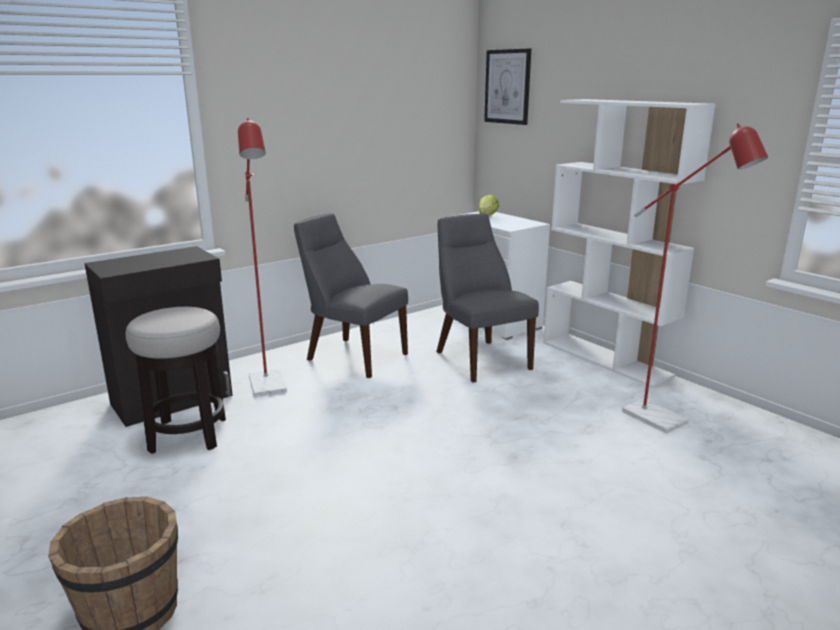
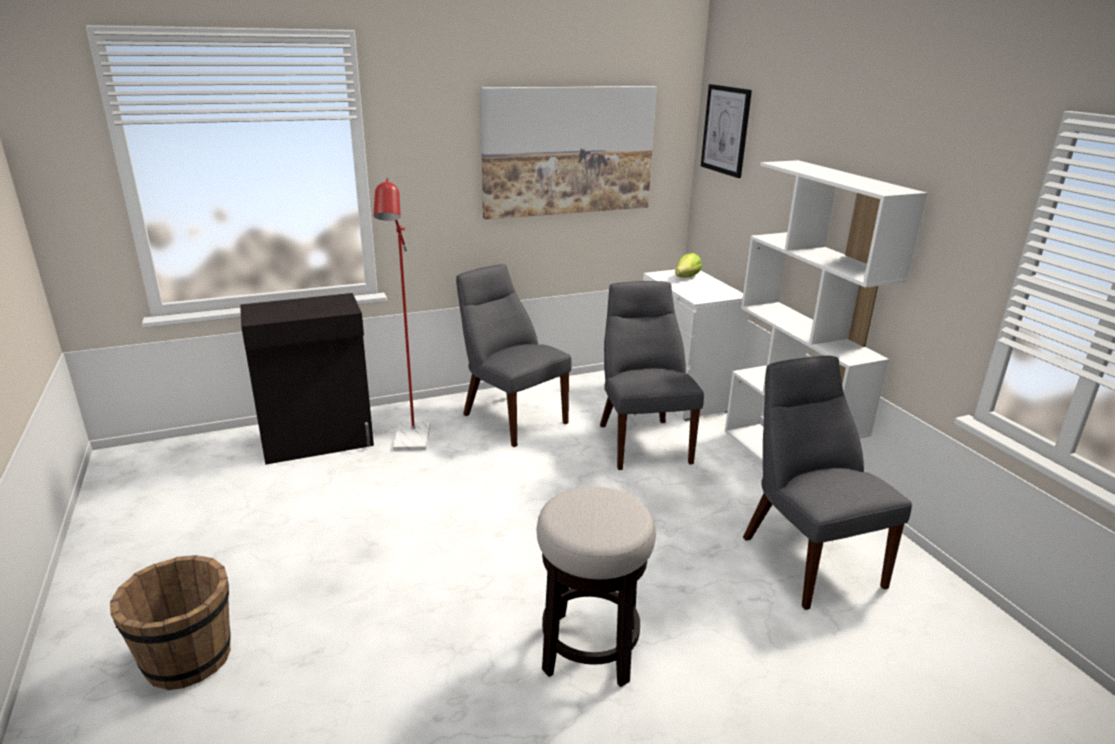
camera: 15 degrees right, 5 degrees up
stool [126,307,226,454] -> stool moved to [537,486,656,687]
red floor lamp [622,123,768,434] -> grey chair [743,356,912,610]
none -> picture [480,86,657,219]

